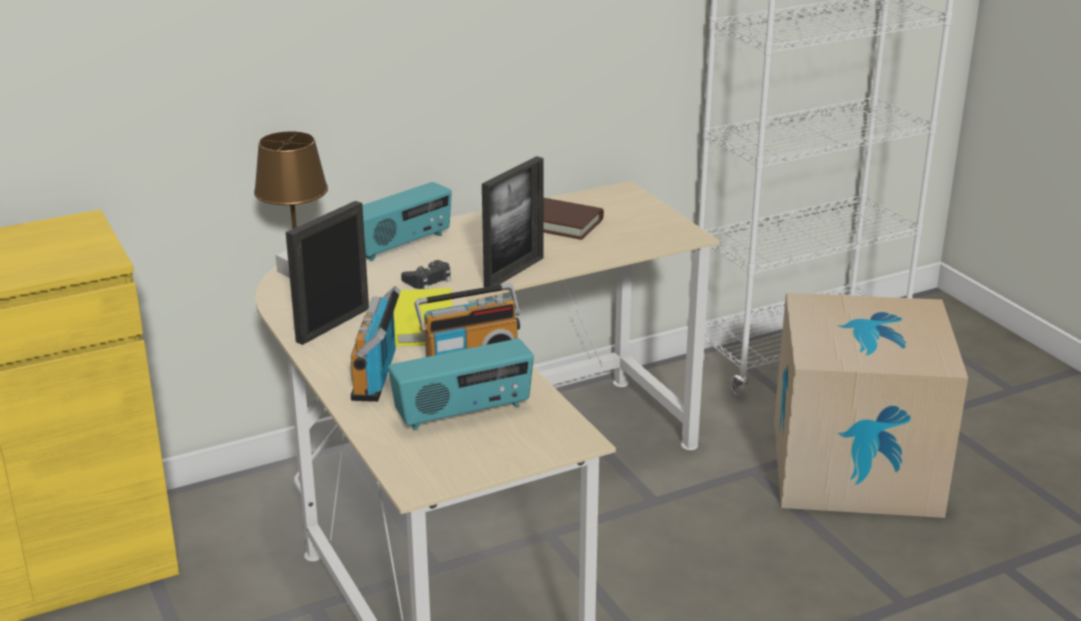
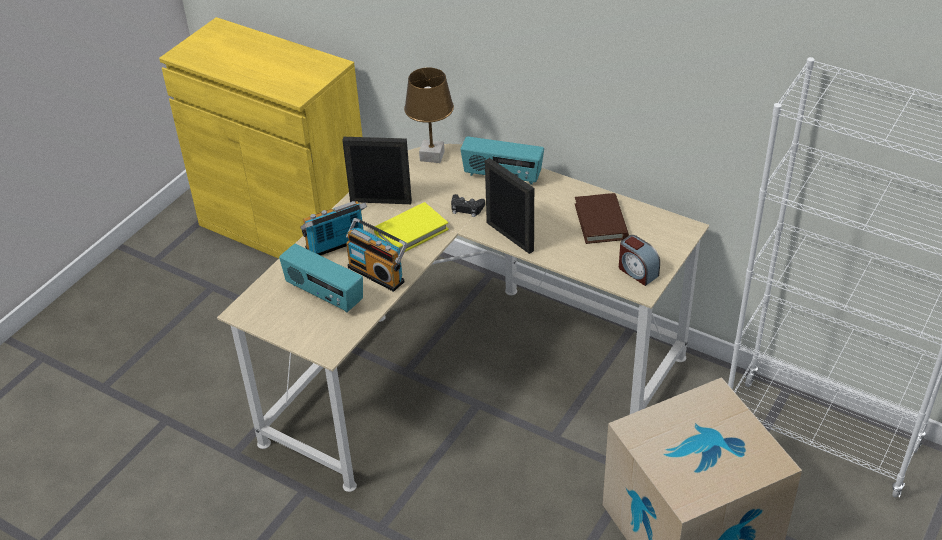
camera: 60 degrees right, 15 degrees up
picture frame [482,156,544,287] -> picture frame turned 135 degrees counterclockwise [485,158,534,254]
none -> alarm clock [619,235,660,286]

